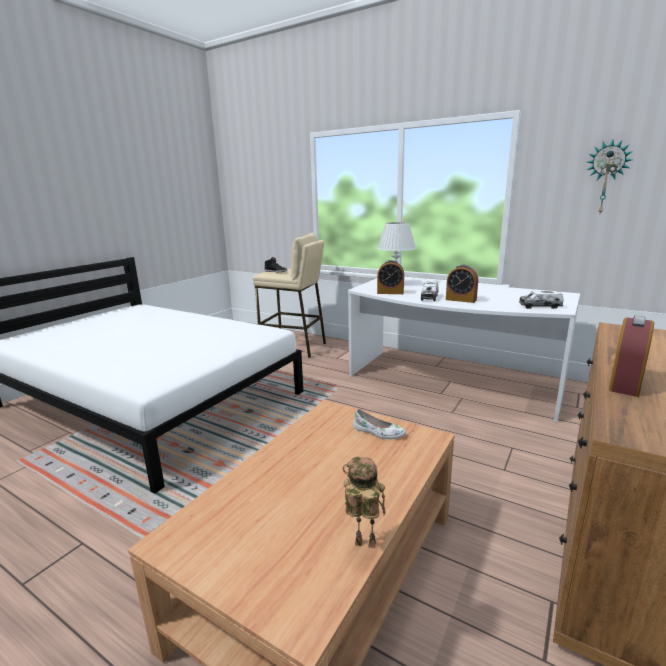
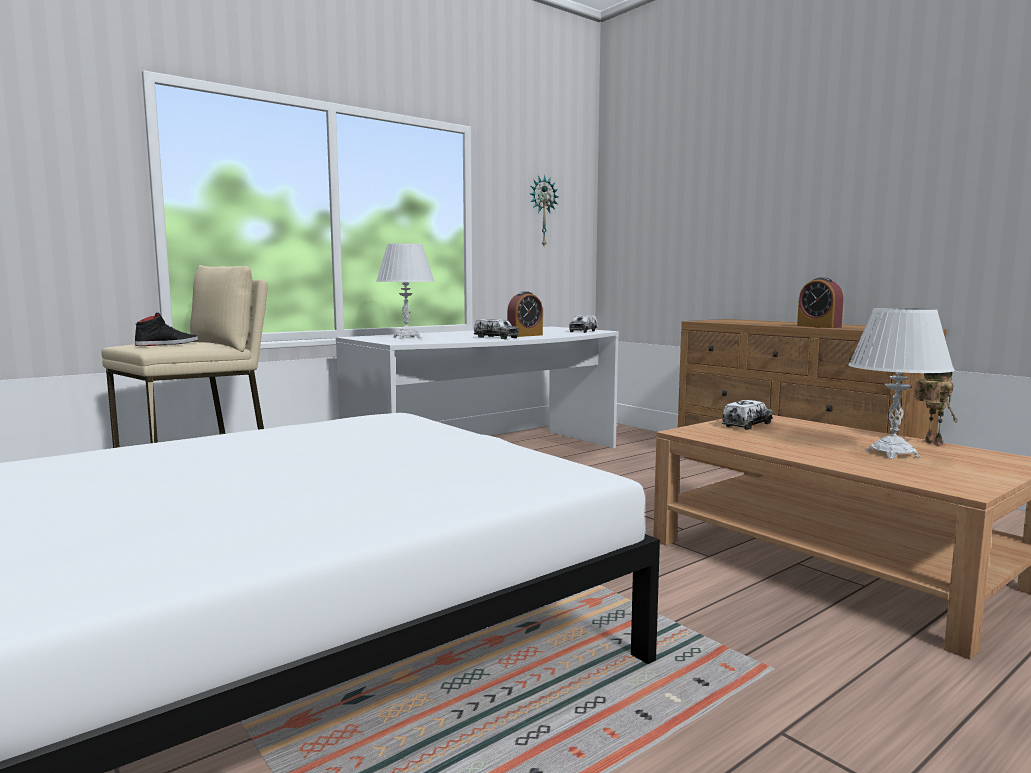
camera: 70 degrees left, 10 degrees down
toy robot [342,457,386,548] -> toy robot turned 135 degrees clockwise [914,372,958,446]
white shoe [353,409,406,439] -> toy truck [722,400,773,430]
alarm clock [377,260,404,294] -> none
none -> white table lamp [849,308,955,459]

